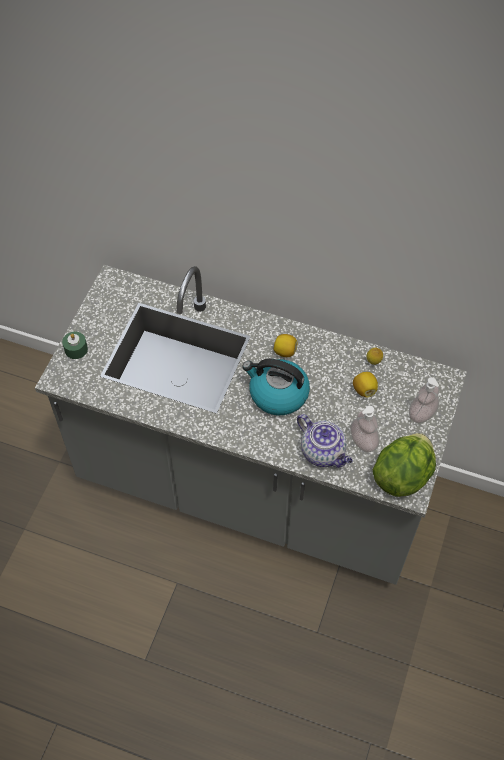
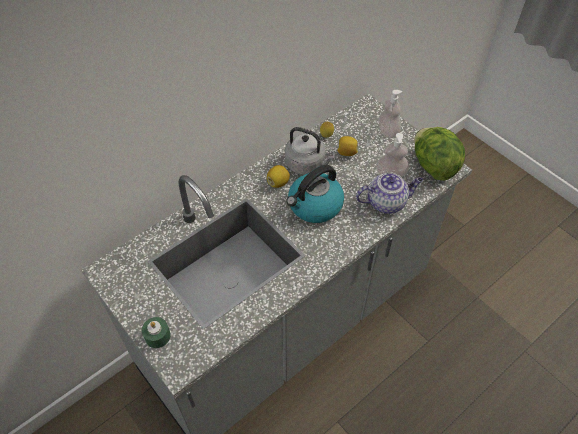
camera: 60 degrees left, 5 degrees down
none -> grey kettle [285,127,335,175]

